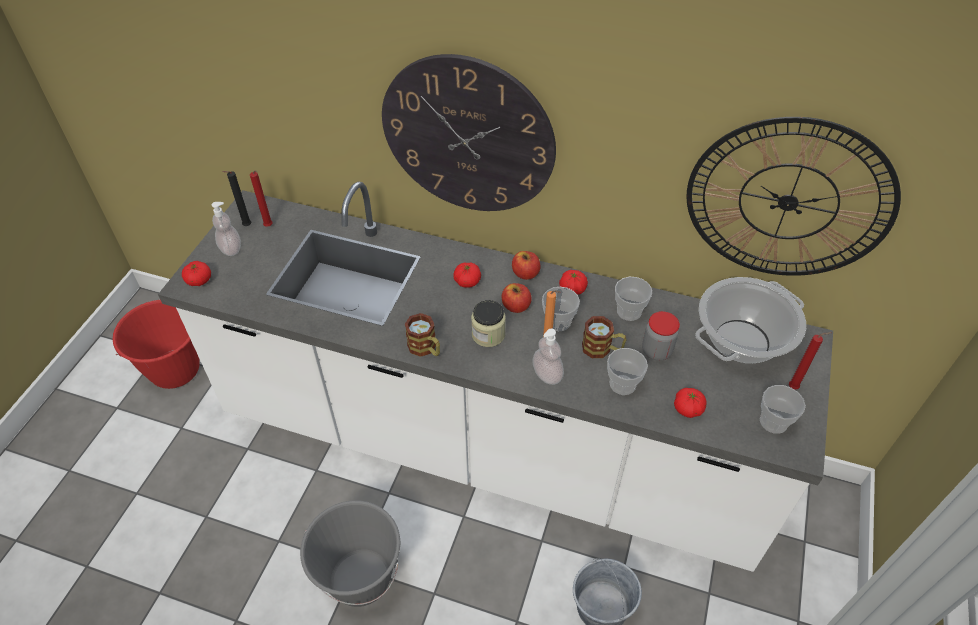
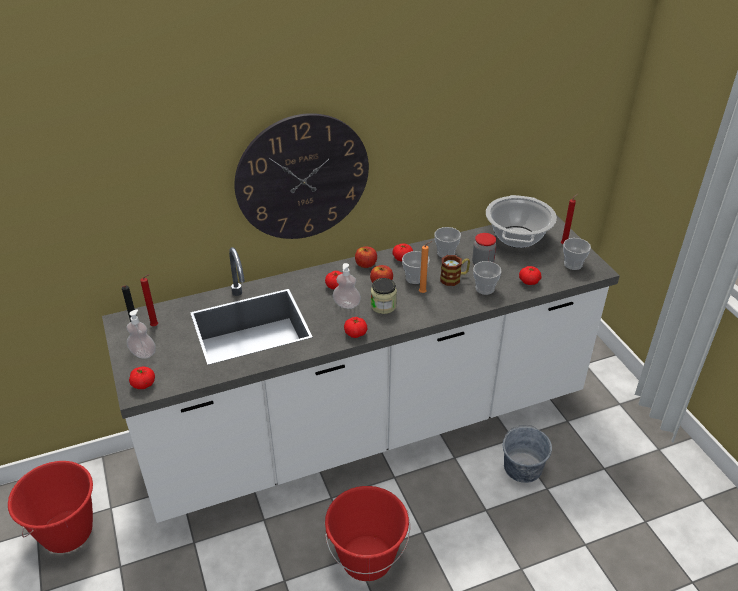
camera: 40 degrees left, 10 degrees down
grey bucket [300,500,401,607] -> red bucket [325,486,410,581]
mug [405,313,440,357] -> tomato [344,317,367,338]
soap dispenser [532,329,564,385] -> soap dispenser moved to [333,263,361,309]
wall clock [686,117,901,276] -> none

